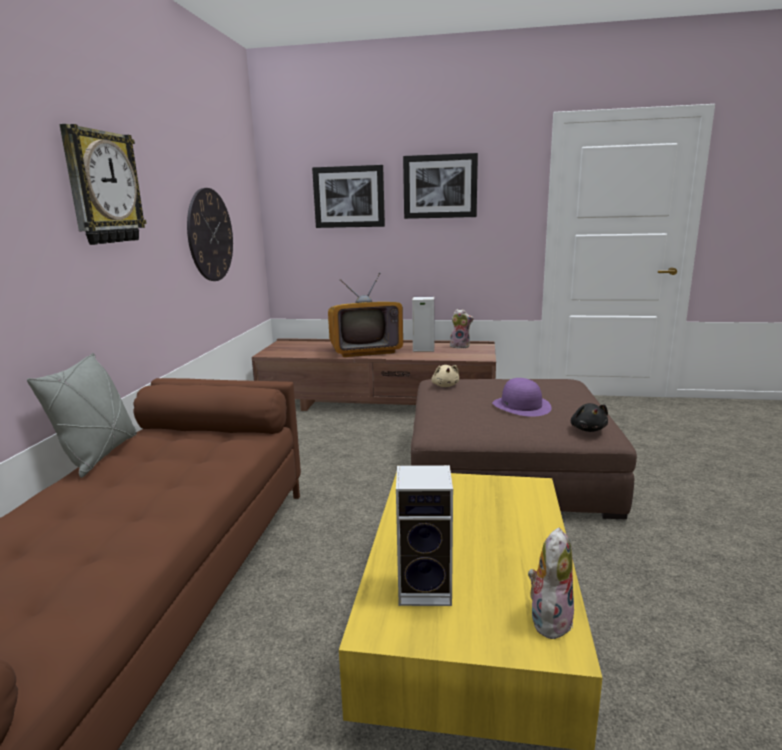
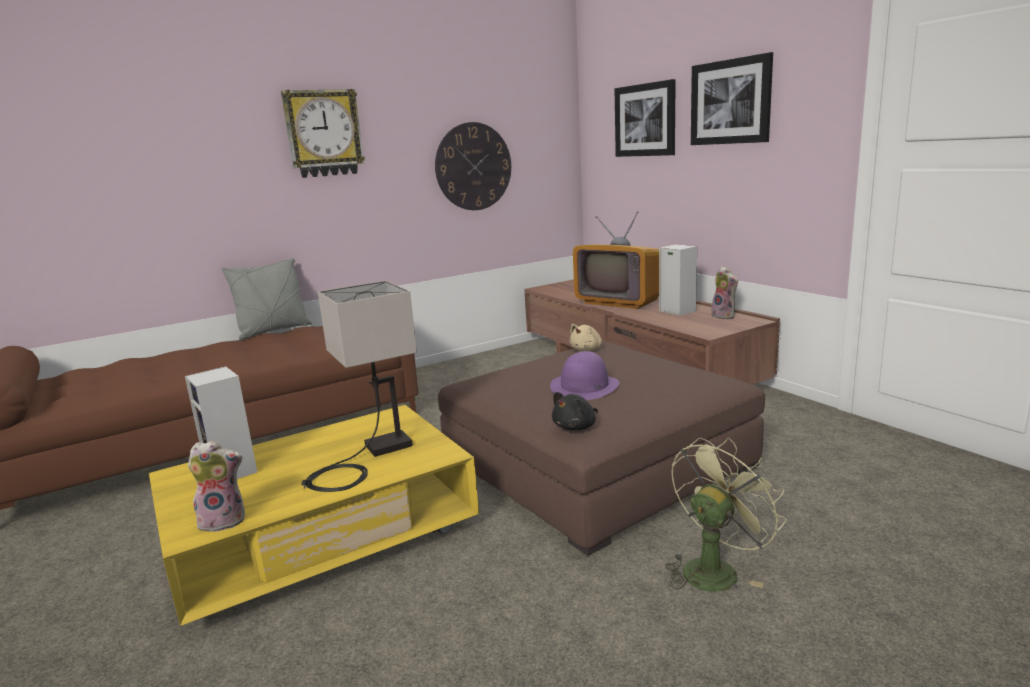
camera: 50 degrees right, 0 degrees up
none -> table lamp [301,280,417,492]
none -> green fan [665,438,786,592]

